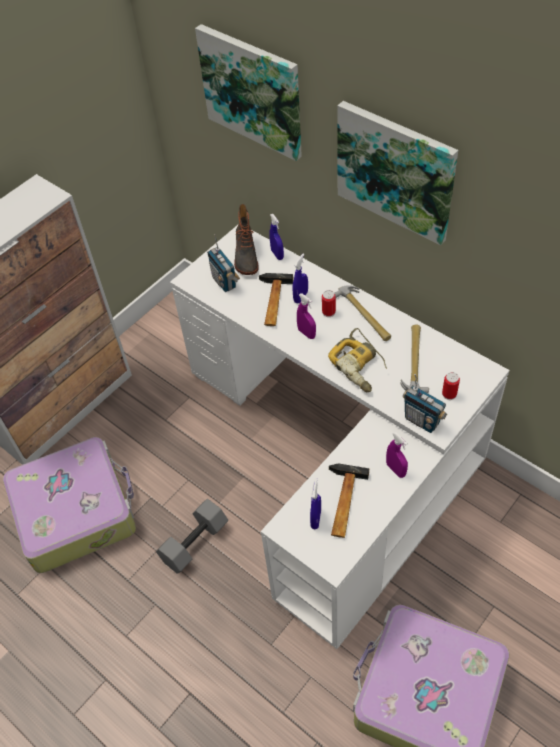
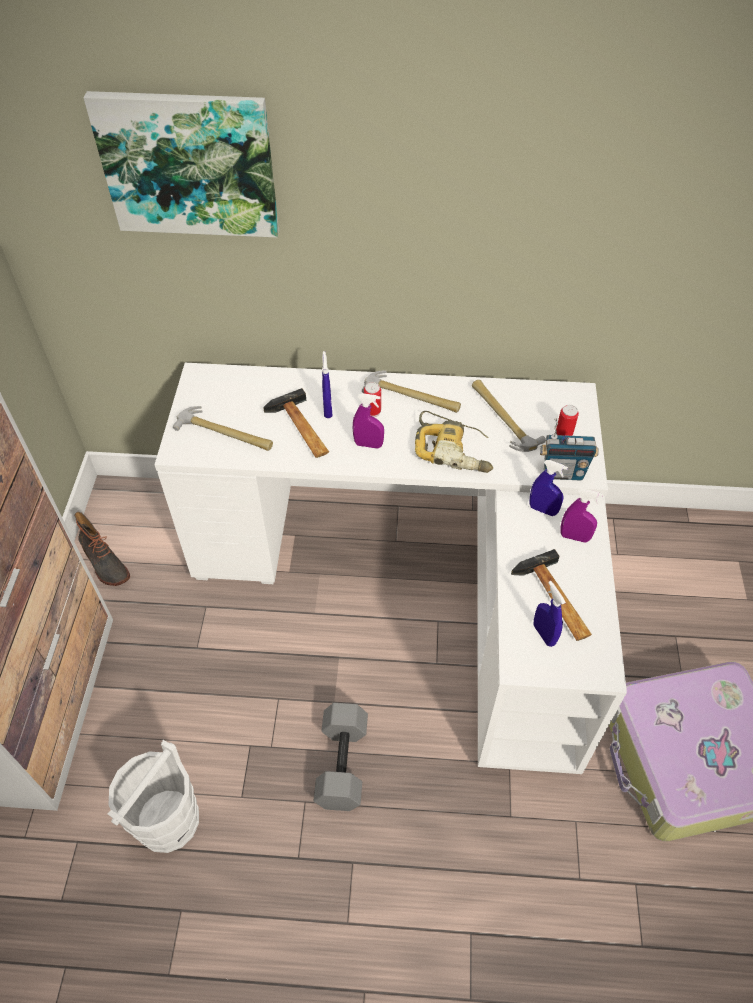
camera: 40 degrees left, 0 degrees up
suitcase [3,437,136,573] -> white bucket [107,740,199,853]
radio [207,234,240,292] -> hammer [173,406,273,451]
boot [234,204,259,275] -> boot moved to [74,512,130,586]
blue spray bottle [269,214,284,260] -> blue spray bottle moved to [529,460,568,516]
picture [337,101,458,245] -> none

